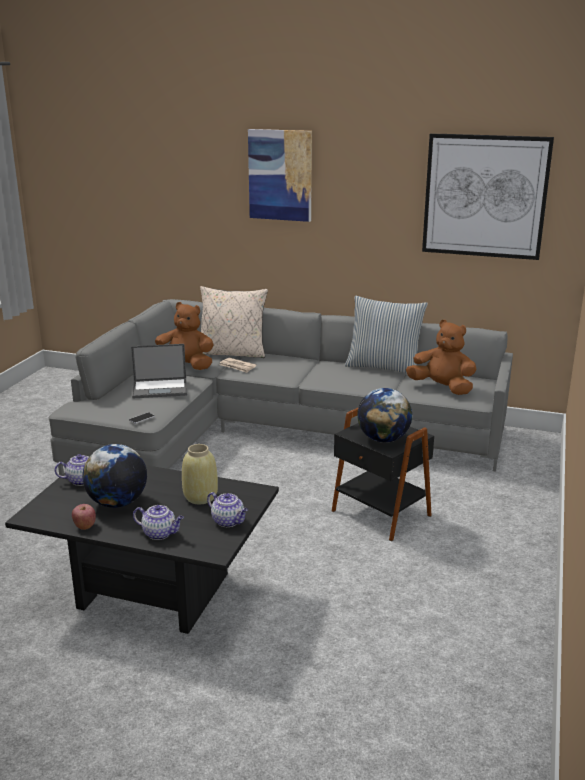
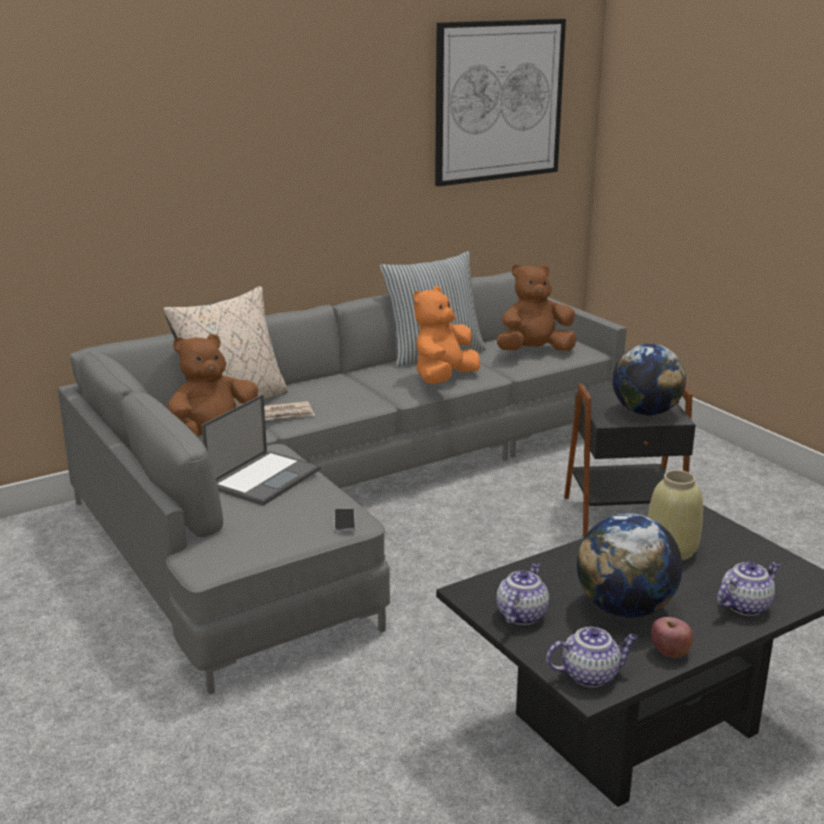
camera: 50 degrees left, 0 degrees up
teapot [207,492,248,527] -> teapot moved to [546,627,638,687]
picture [248,129,312,222] -> none
none -> orange plush toy [413,286,480,384]

